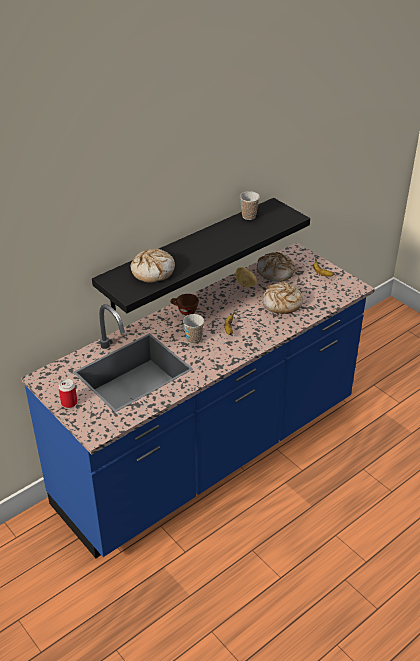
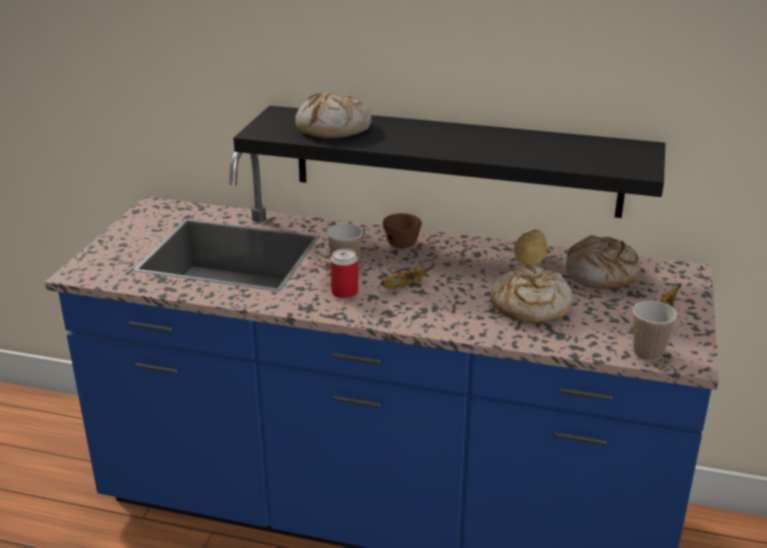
camera: 55 degrees right, 10 degrees down
can [58,379,77,408] -> can moved to [330,249,358,299]
cup [240,191,260,220] -> cup moved to [633,301,677,361]

